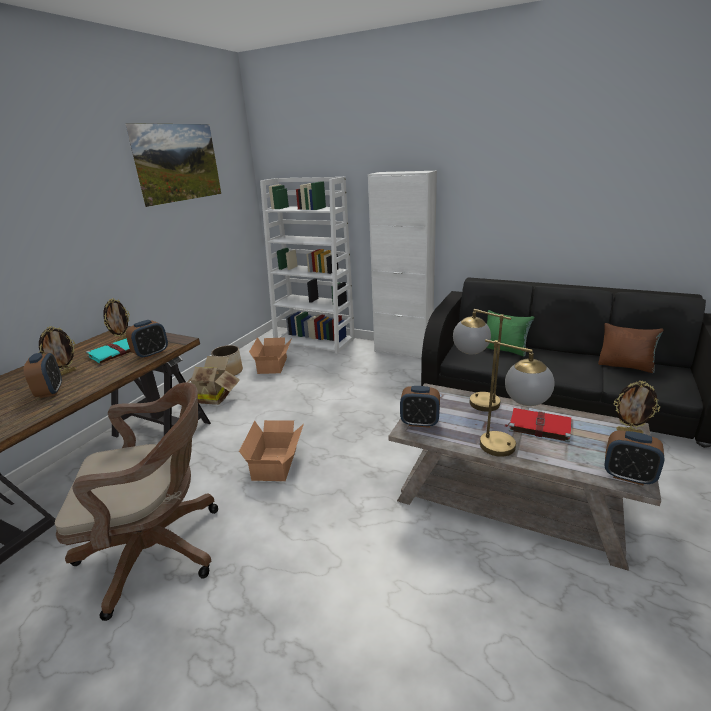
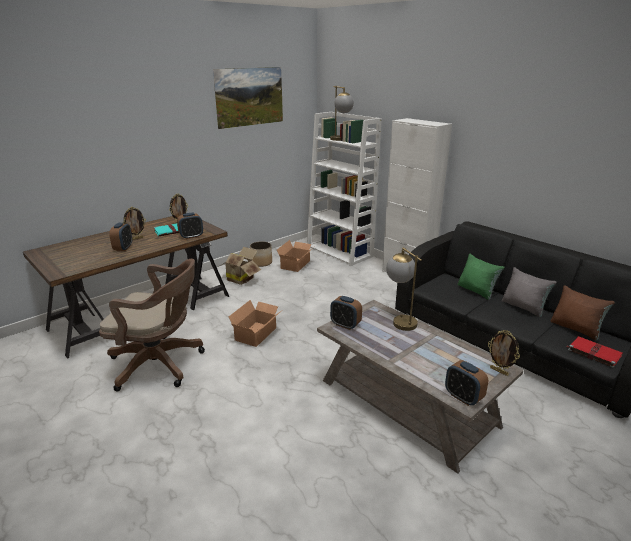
camera: 20 degrees right, 0 degrees up
table lamp [480,339,555,457] -> table lamp moved to [330,86,354,141]
red book [505,408,571,442] -> red book moved to [566,336,623,368]
none -> grey pillow [502,267,557,317]

